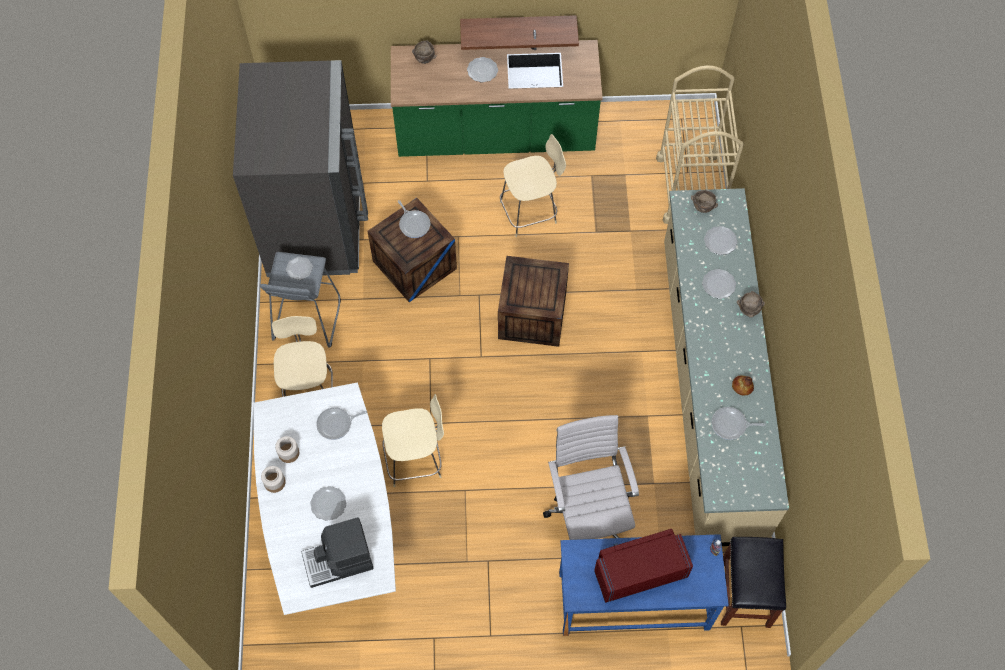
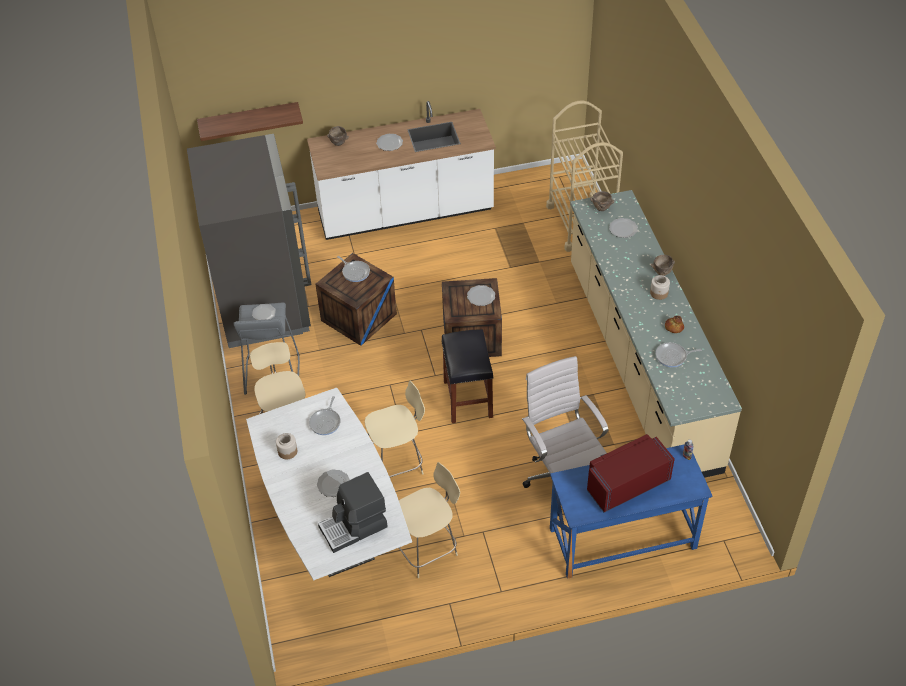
camera: 10 degrees left, 15 degrees down
jar [261,466,286,493] -> jar moved to [650,275,670,300]
frying pan [316,407,367,440] -> frying pan turned 45 degrees counterclockwise [309,396,341,435]
green counter [391,29,603,157] -> white counter [307,101,496,240]
shelf [460,15,579,50] -> shelf moved to [197,102,303,141]
beige chair [500,134,566,237] -> beige chair moved to [399,462,460,578]
plate [702,269,736,299] -> plate moved to [467,285,495,306]
black stool [721,537,786,628] -> black stool moved to [441,329,494,423]

